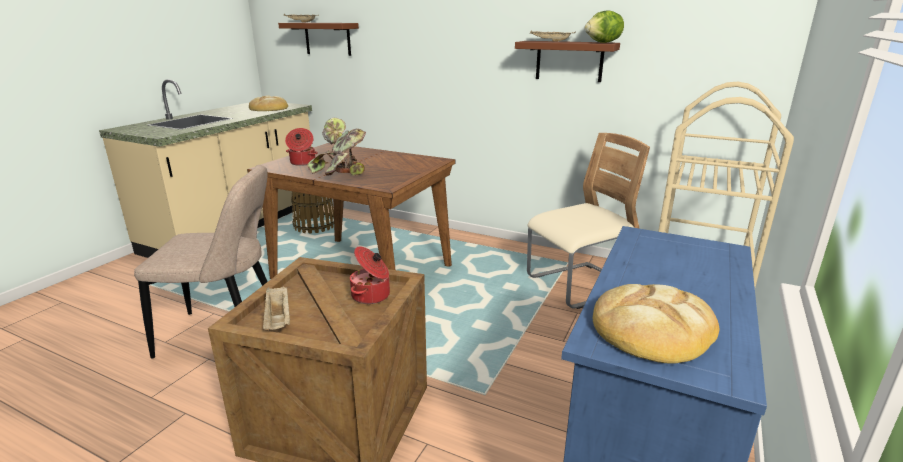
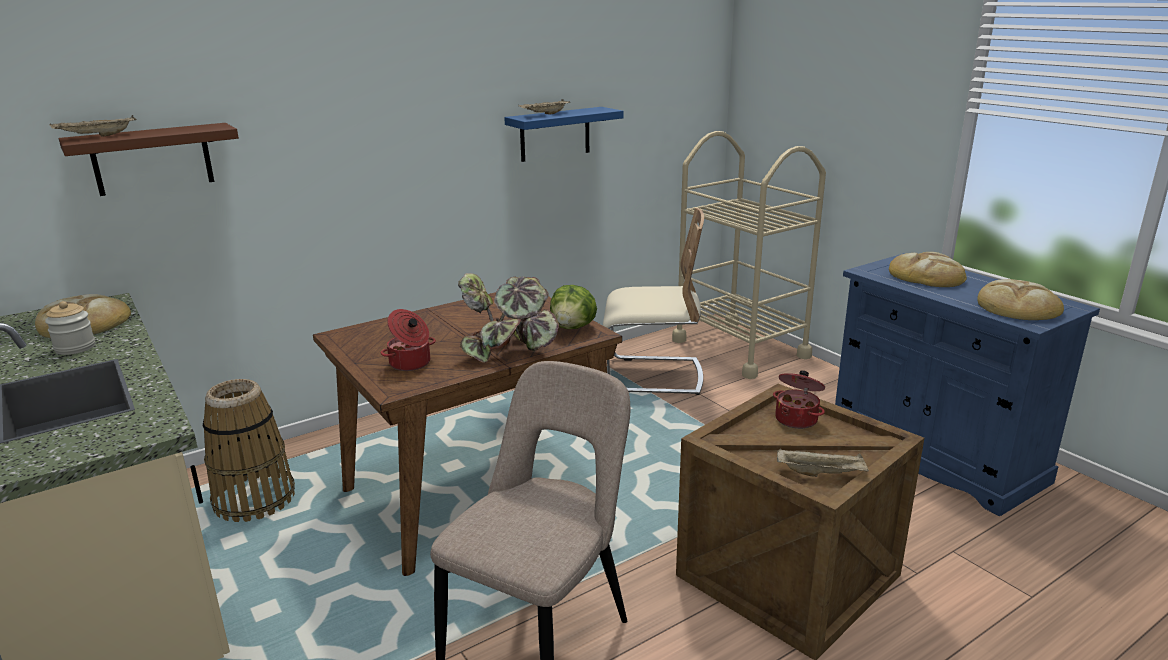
camera: 60 degrees left, 0 degrees up
brown shelf [515,41,620,82] -> blue shelf [504,107,624,162]
beige chair [527,133,650,309] -> beige chair turned 90 degrees clockwise [603,208,704,395]
lettuce [585,10,624,43] -> lettuce moved to [550,285,597,329]
none -> jar [45,301,95,355]
none -> bread [889,252,967,287]

